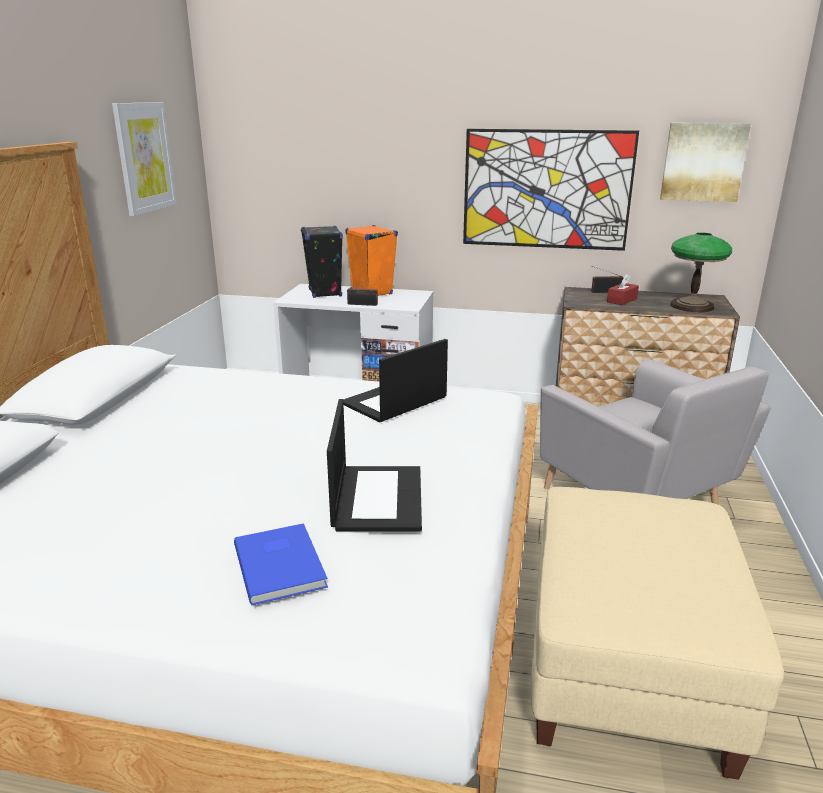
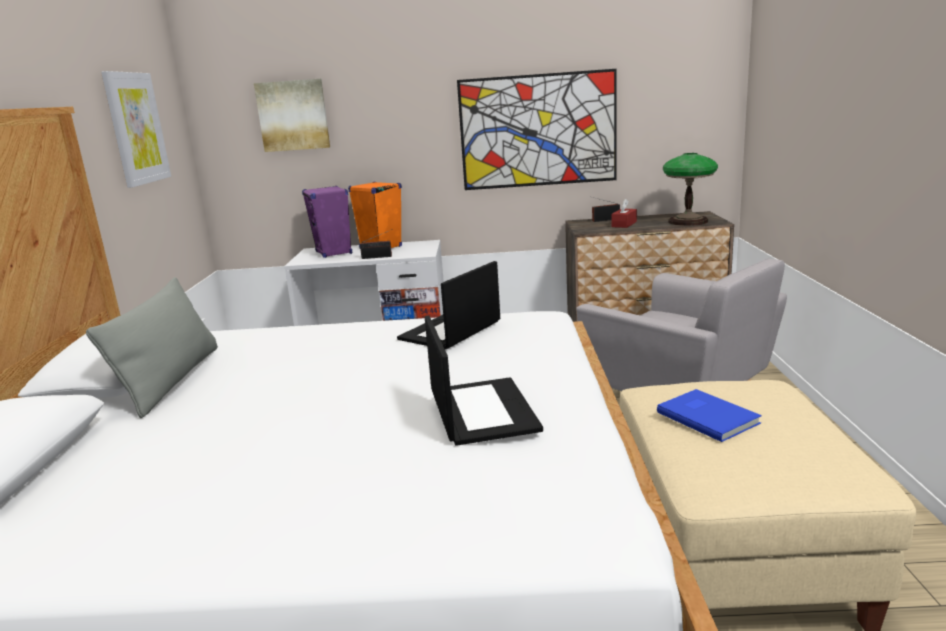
camera: 10 degrees left, 5 degrees down
blue book [234,523,328,606] -> blue book moved to [657,389,762,442]
black speaker [301,226,343,298] -> purple speaker [302,186,352,258]
picture [660,123,751,202] -> picture moved to [254,79,330,152]
none -> grey pillow [86,277,218,418]

